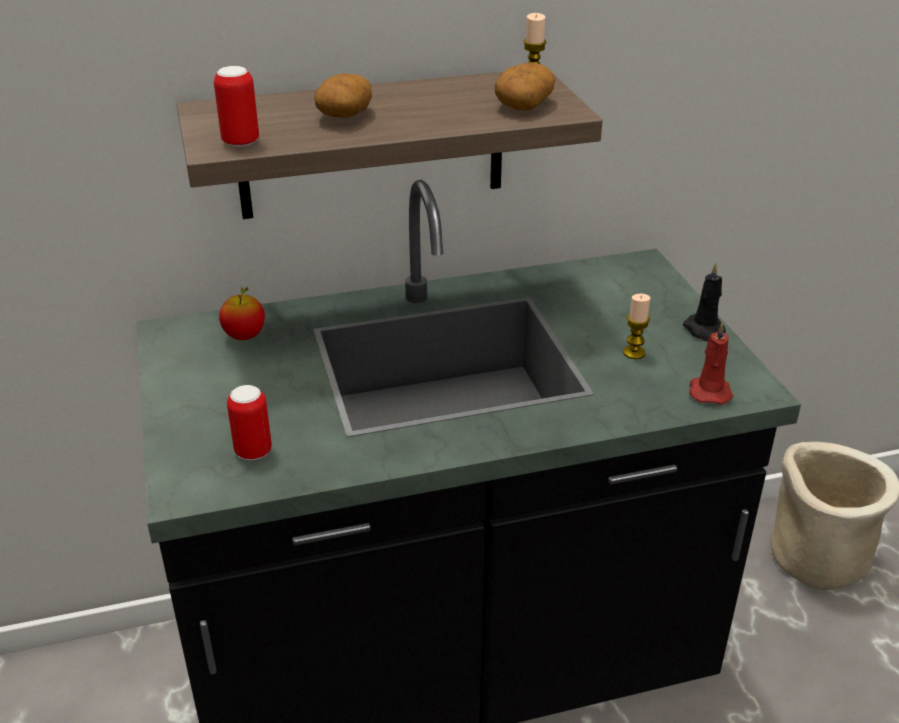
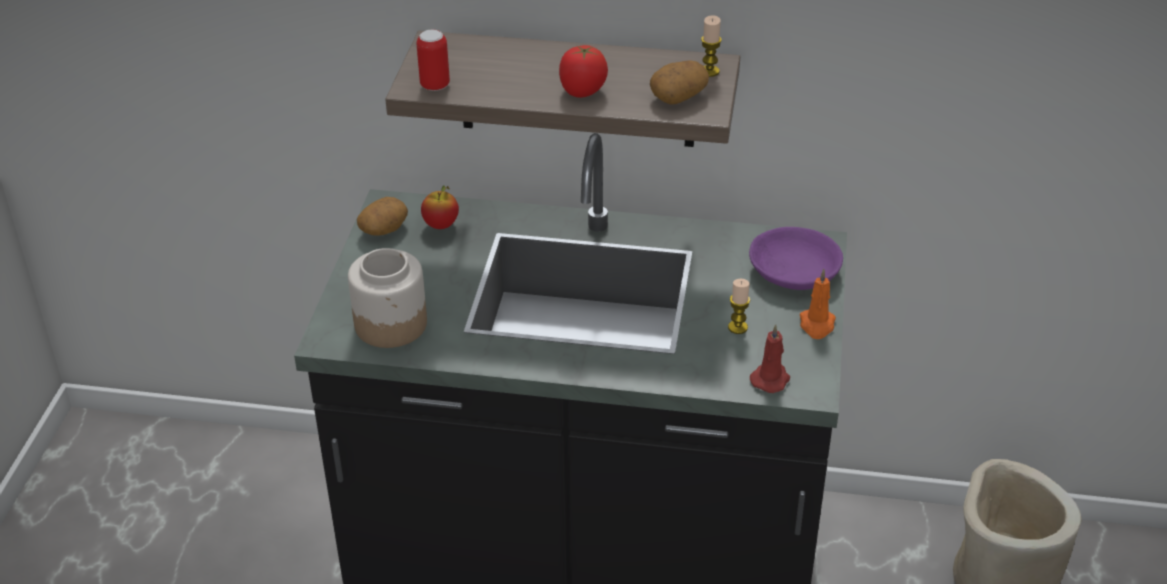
camera: 25 degrees right, 5 degrees up
can [227,385,272,460] -> jar [348,248,427,348]
potato [314,73,372,118] -> potato moved to [357,197,408,236]
black candle [683,263,726,342] -> orange candle [800,269,836,339]
none -> tomato [559,45,608,98]
none -> purple bowl [749,227,843,290]

